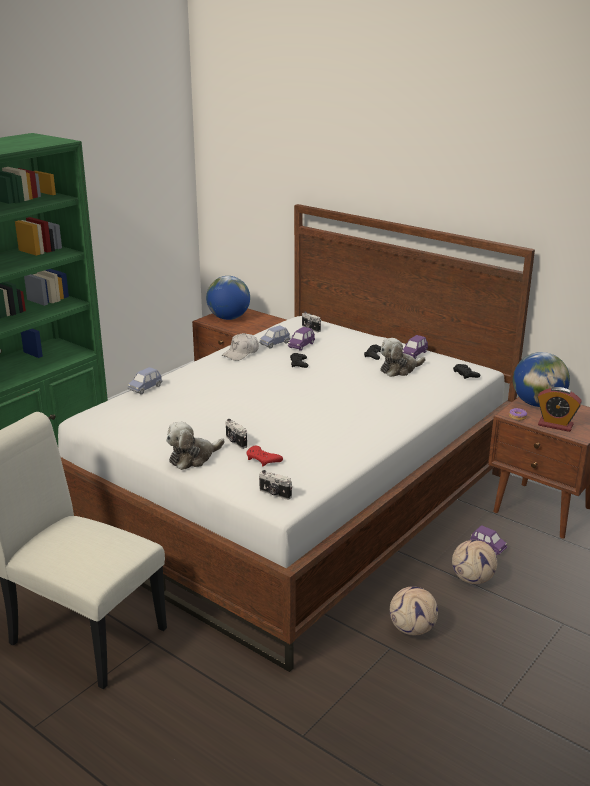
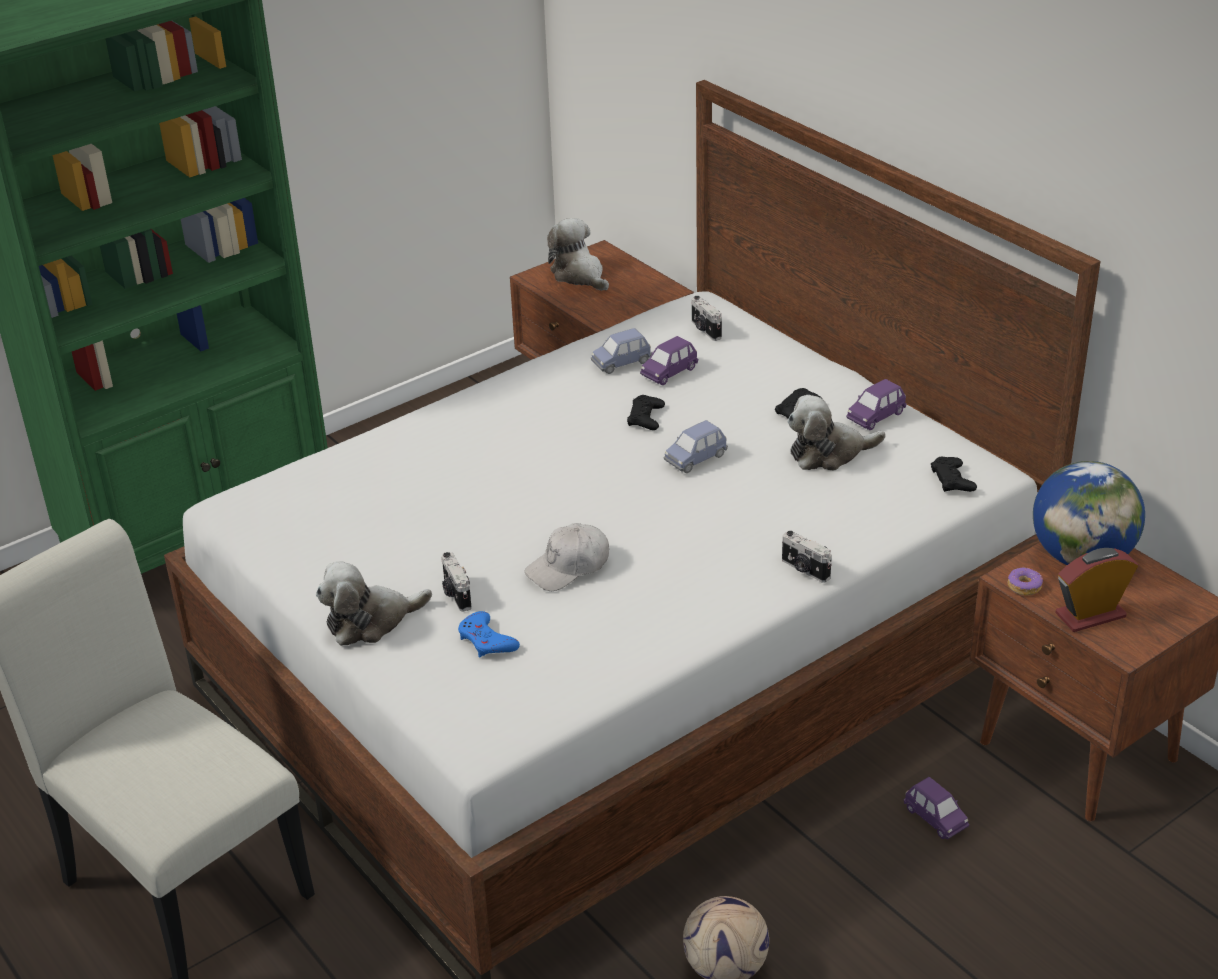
camera: 15 degrees right, 10 degrees up
blue toy car [128,367,163,395] -> blue toy car moved to [663,420,728,473]
globe [206,276,250,320] -> plush toy [547,218,609,291]
white cap [222,333,259,361] -> white cap moved to [524,523,609,591]
red game controller [247,446,283,466] -> blue game controller [458,611,520,657]
camera [259,470,292,500] -> camera moved to [782,531,832,583]
football [452,540,497,584] -> none
alarm clock [537,387,582,432] -> alarm clock turned 120 degrees clockwise [1055,548,1138,632]

